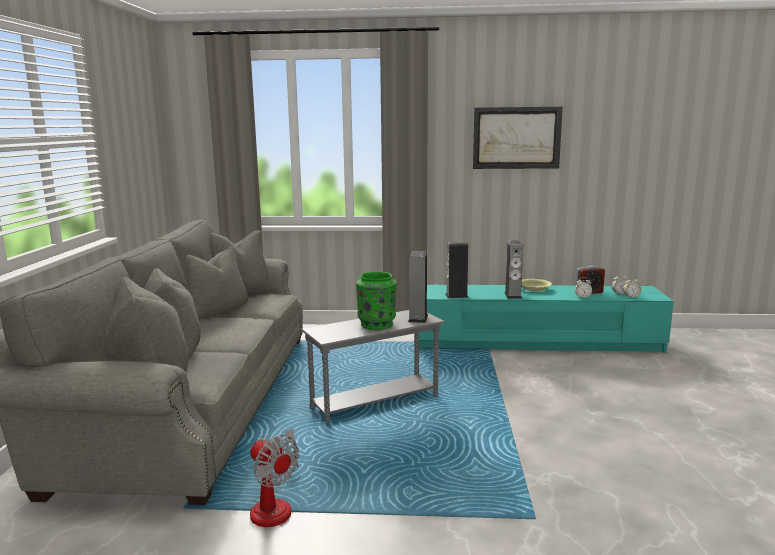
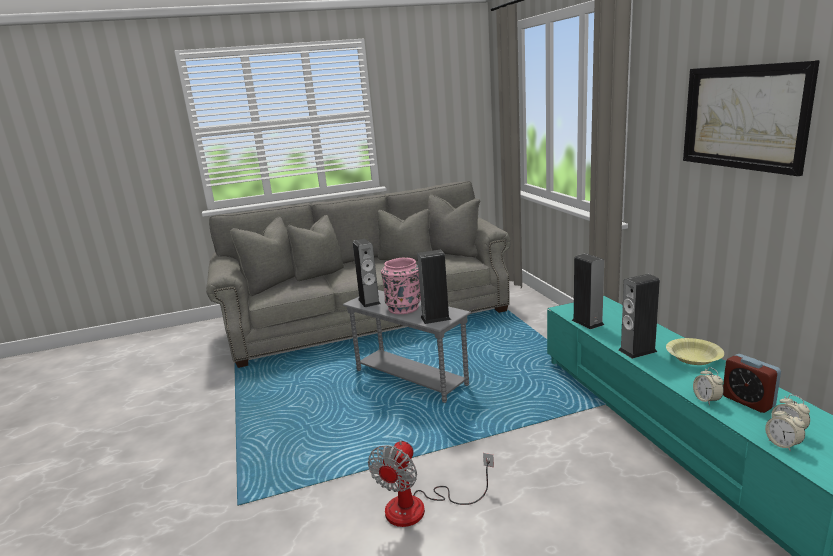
camera: 70 degrees right, 5 degrees up
fan [250,428,301,527] -> fan moved to [368,440,494,527]
green vase [356,272,397,330] -> pink vase [381,257,421,314]
none -> speaker [353,239,381,307]

